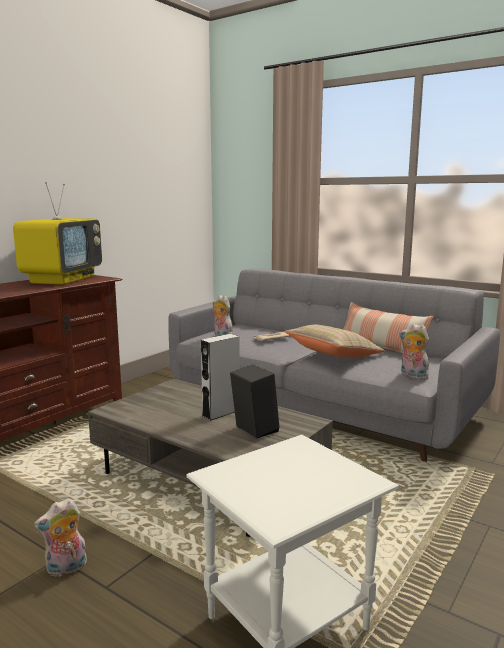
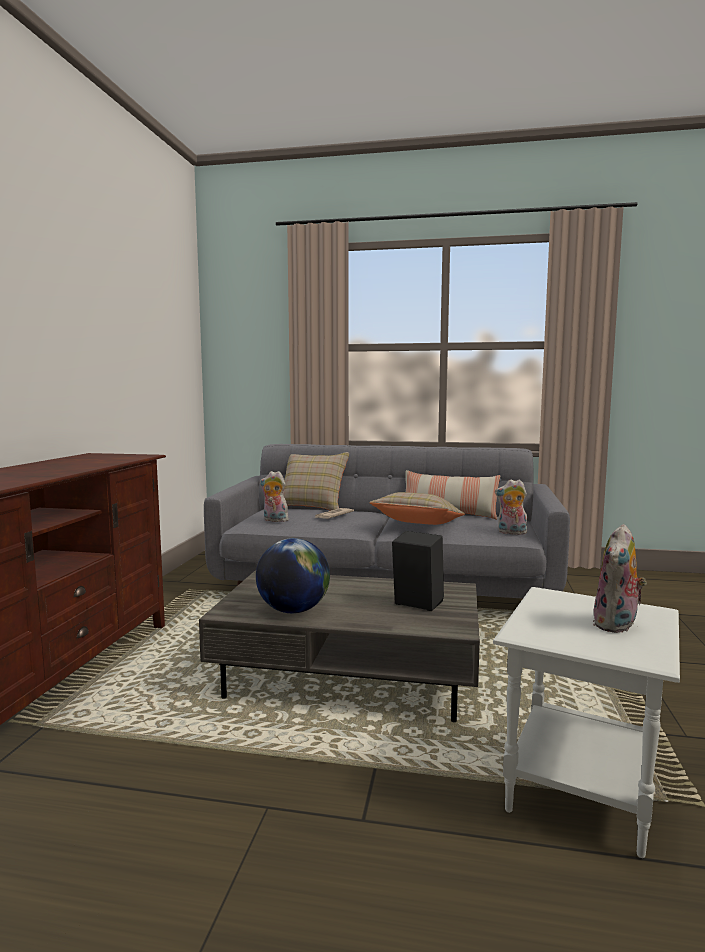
camera: 25 degrees left, 5 degrees down
television [13,182,102,285] -> none
plush toy [34,498,87,577] -> plush toy moved to [593,524,647,633]
grey speaker [201,334,240,421] -> none
none -> globe [256,538,330,613]
none -> beige pillow [283,452,349,511]

